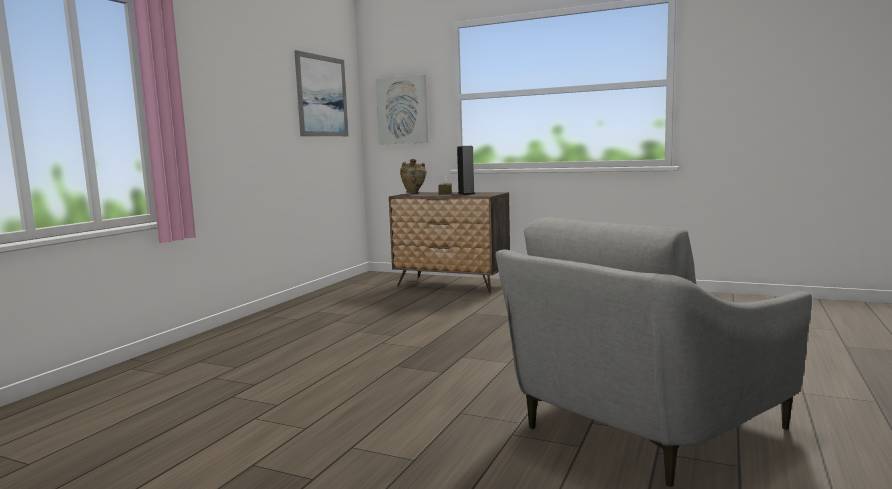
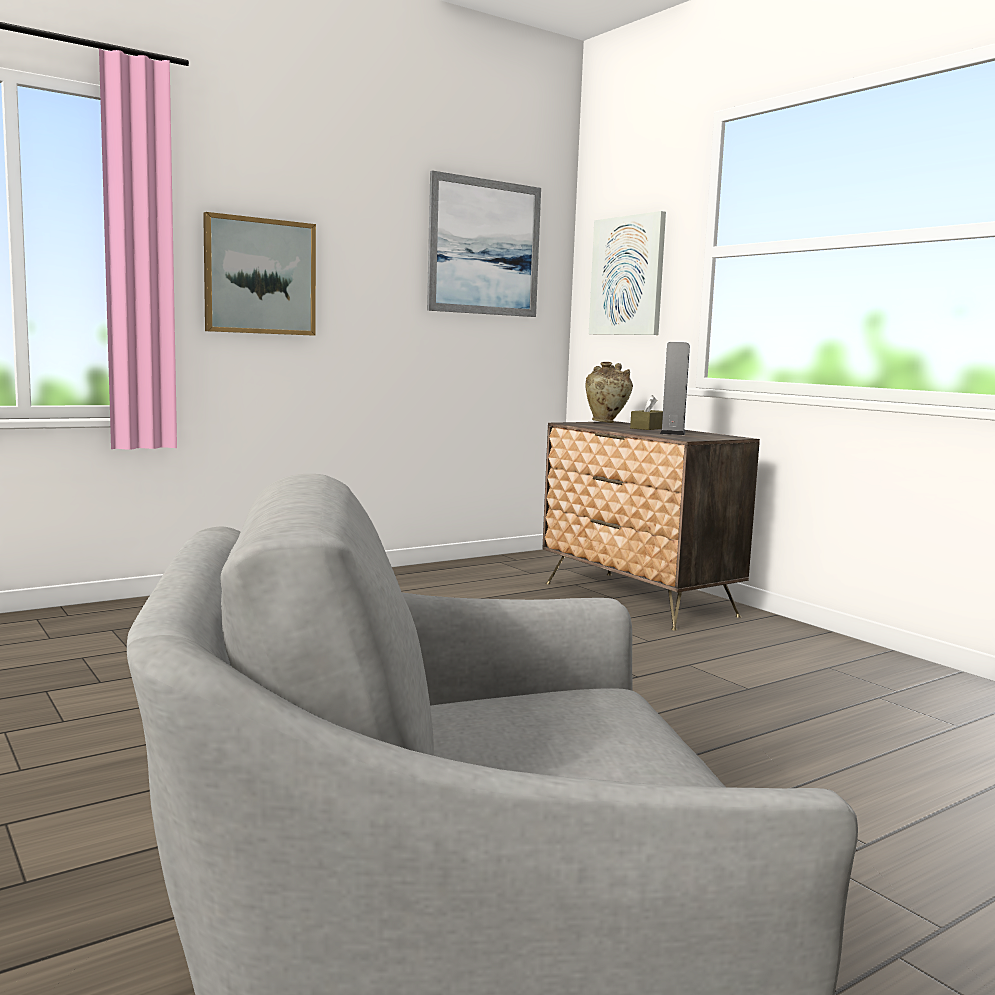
camera: 30 degrees right, 0 degrees up
none -> picture [203,212,316,336]

